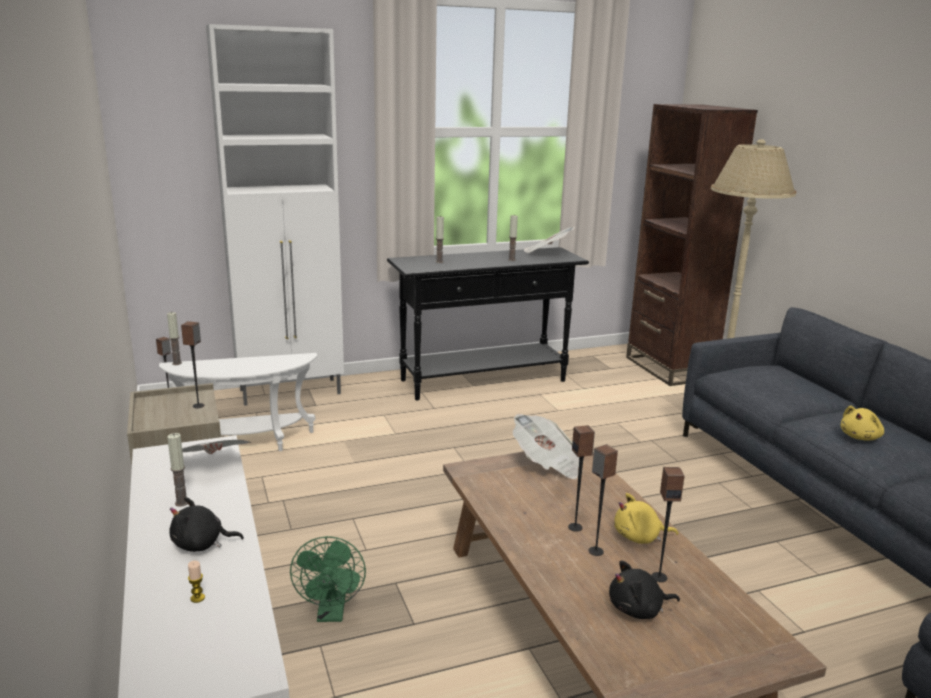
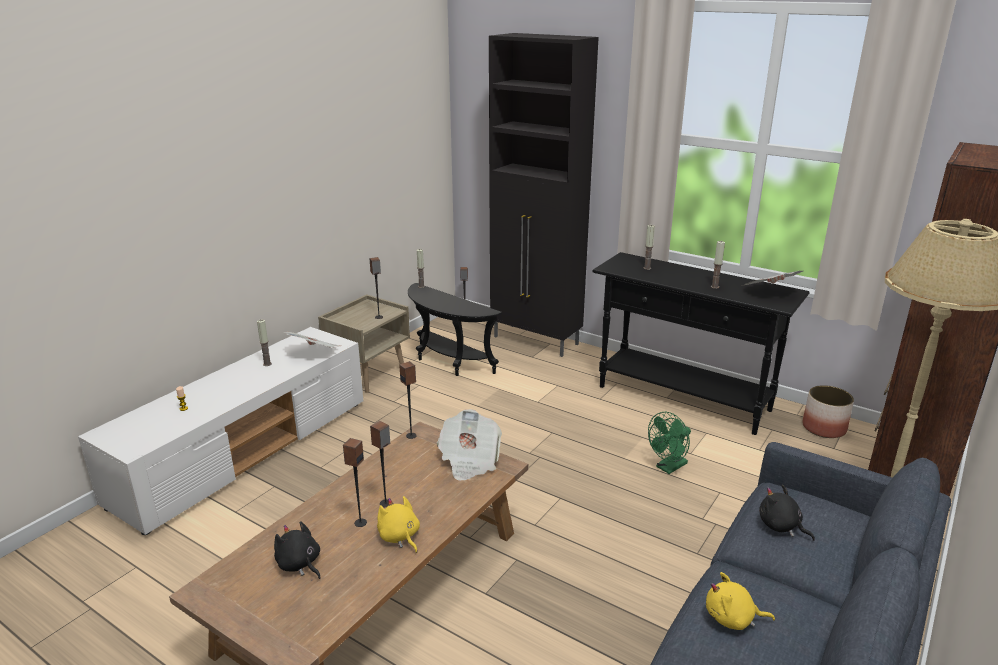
camera: 55 degrees right, 5 degrees up
white side table [159,353,317,451] -> black side table [408,283,502,376]
black plush toy [169,497,244,552] -> black plush toy moved to [759,485,815,541]
white cabinet [206,24,344,406] -> black cabinet [489,33,599,357]
green fan [290,536,366,622] -> green fan moved to [648,412,691,474]
speaker [651,467,685,582] -> speaker moved to [399,361,417,439]
none -> planter [803,385,854,438]

